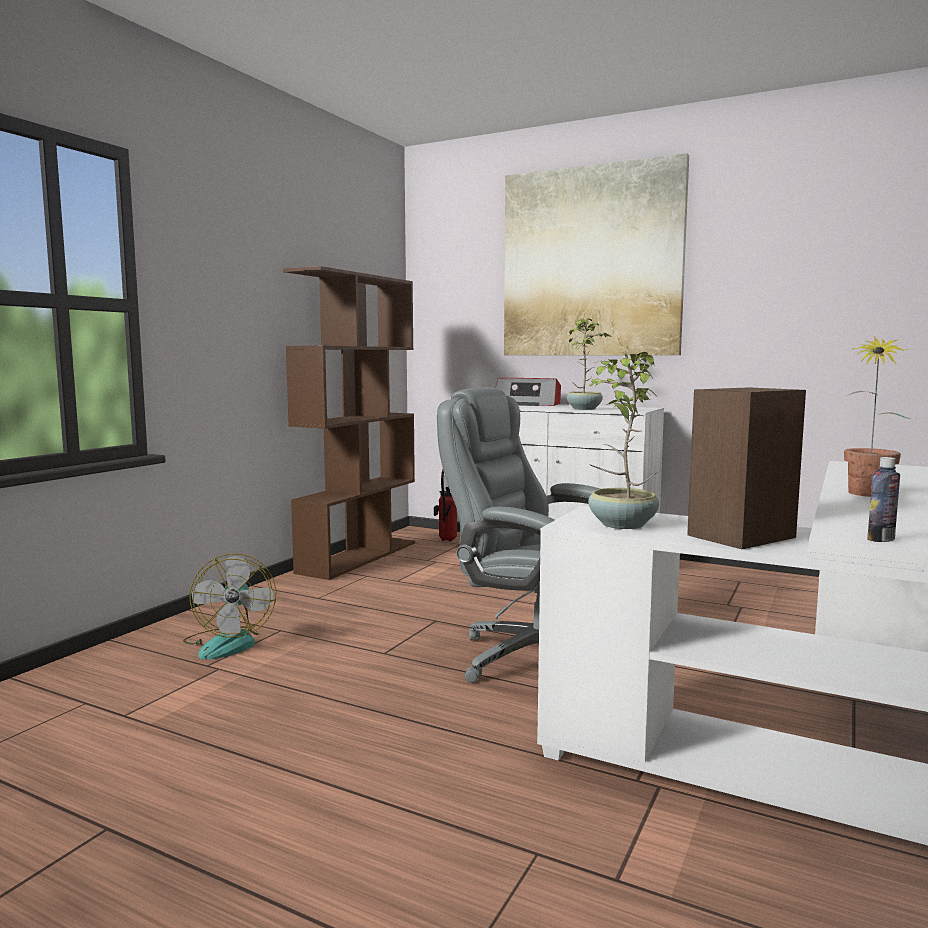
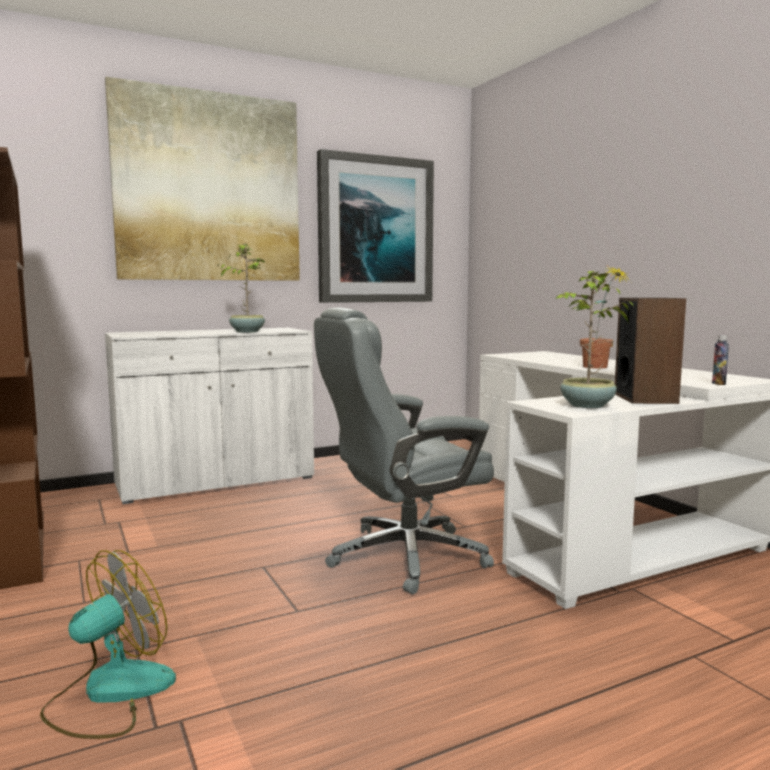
camera: 55 degrees left, 0 degrees up
fan [183,554,276,659] -> fan turned 75 degrees counterclockwise [40,550,176,739]
fire extinguisher [434,470,457,541] -> none
radio [496,378,561,406] -> none
none -> picture [317,149,434,303]

